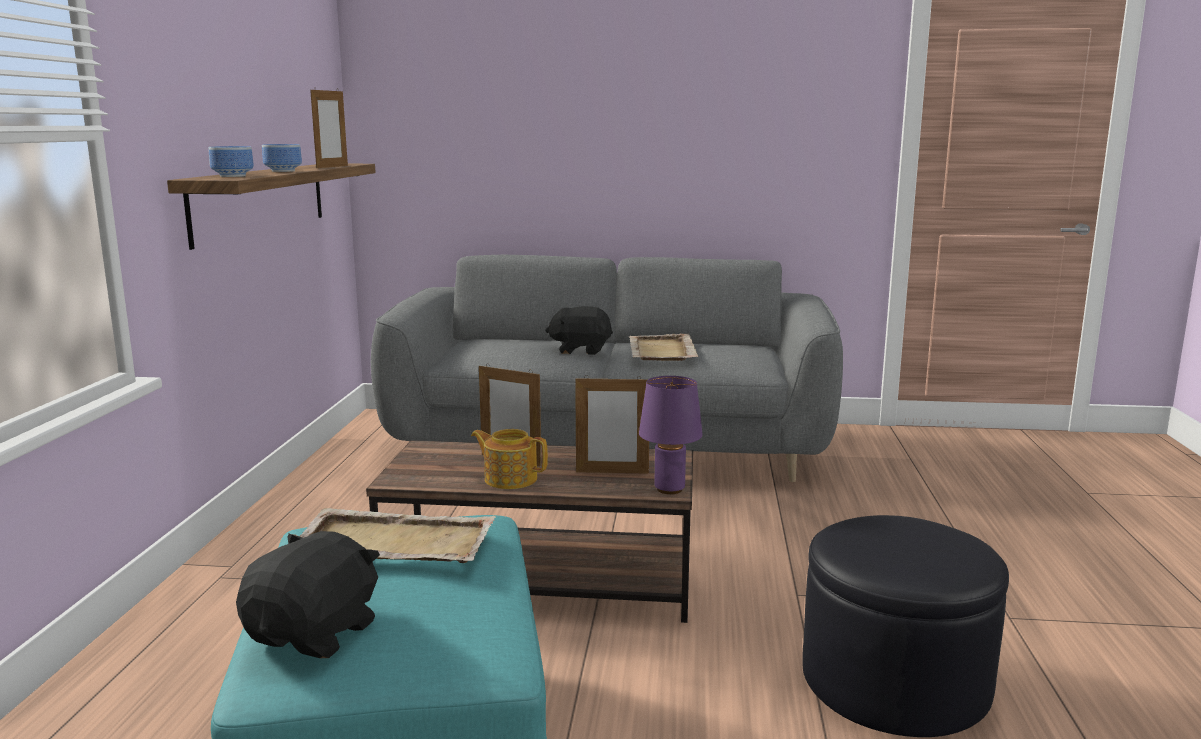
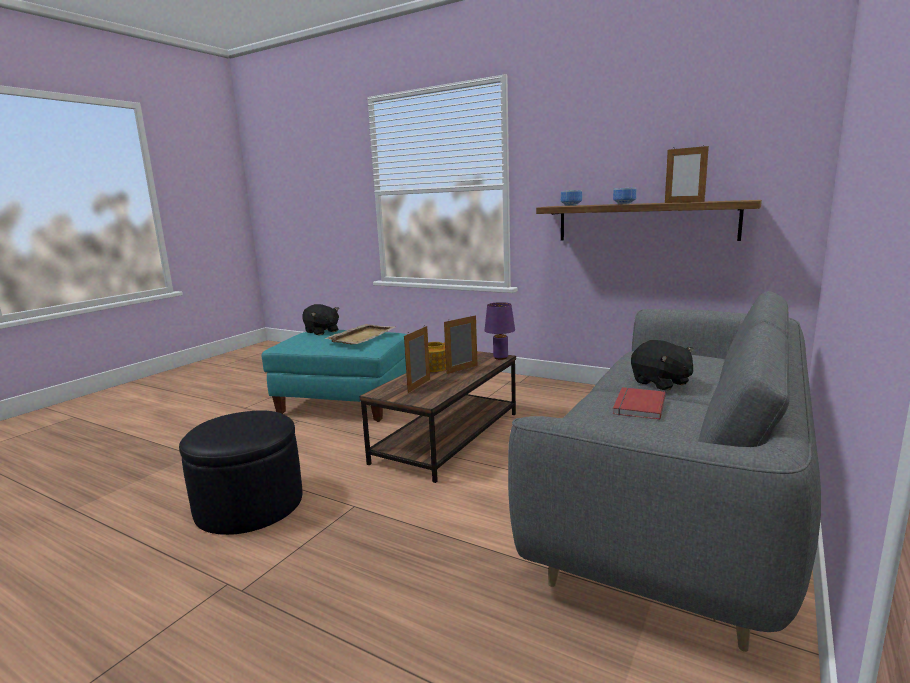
camera: 115 degrees right, 0 degrees up
black plush toy [545,306,613,355] -> black plush toy turned 120 degrees clockwise [631,340,693,391]
beige tray [629,333,699,361] -> red book [613,387,666,420]
purple table lamp [639,376,703,494] -> purple table lamp moved to [484,302,515,360]

